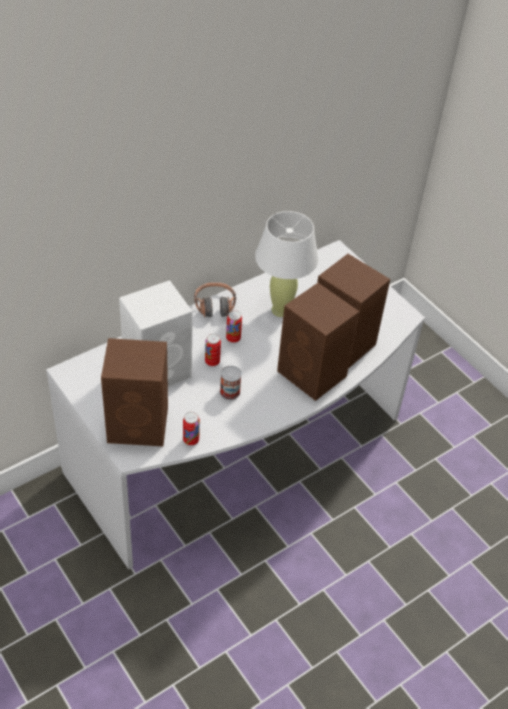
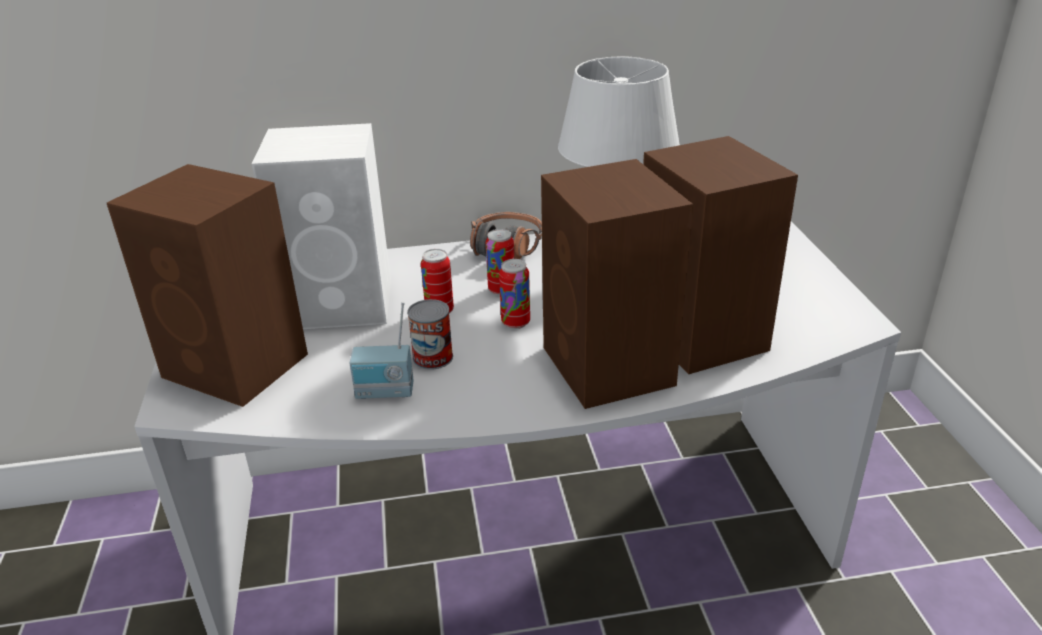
camera: 30 degrees right, 15 degrees down
can [183,412,200,446] -> can moved to [499,259,530,329]
none -> radio [350,302,413,399]

